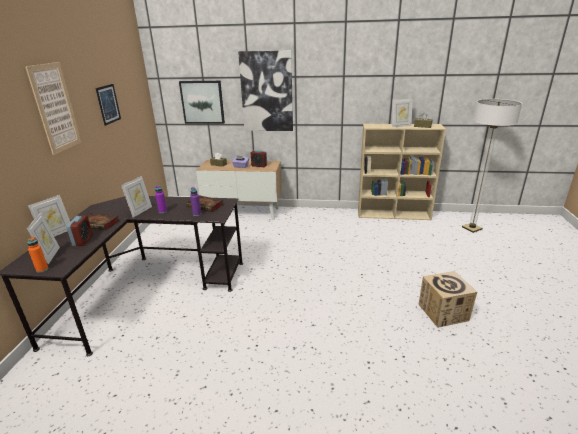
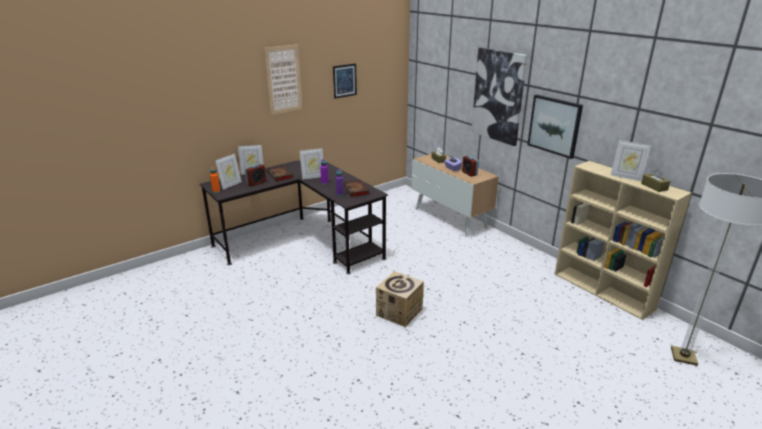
camera: 45 degrees right, 0 degrees up
picture [179,81,225,124] -> picture moved to [527,95,583,159]
cardboard box [418,271,477,328] -> cardboard box moved to [376,271,424,327]

